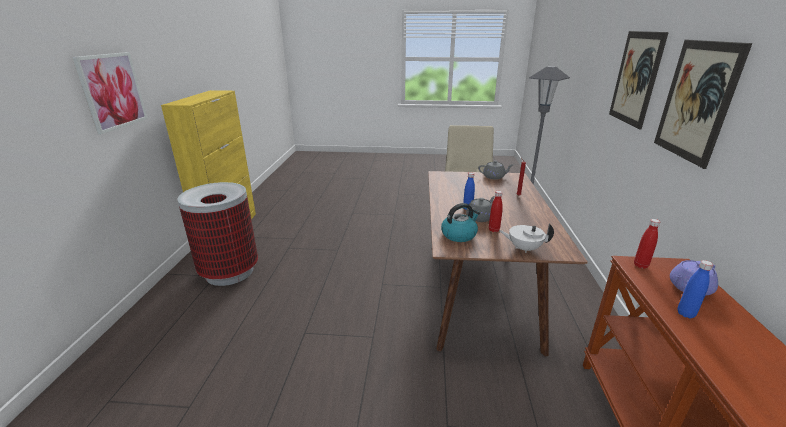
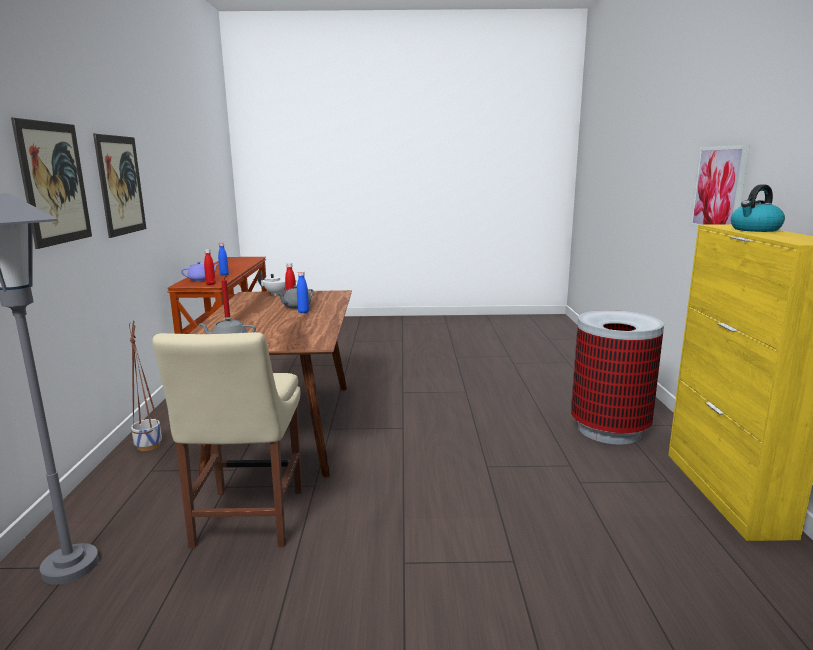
camera: 175 degrees right, 10 degrees down
kettle [441,203,480,242] -> kettle moved to [731,184,785,232]
none -> planter [129,321,162,451]

